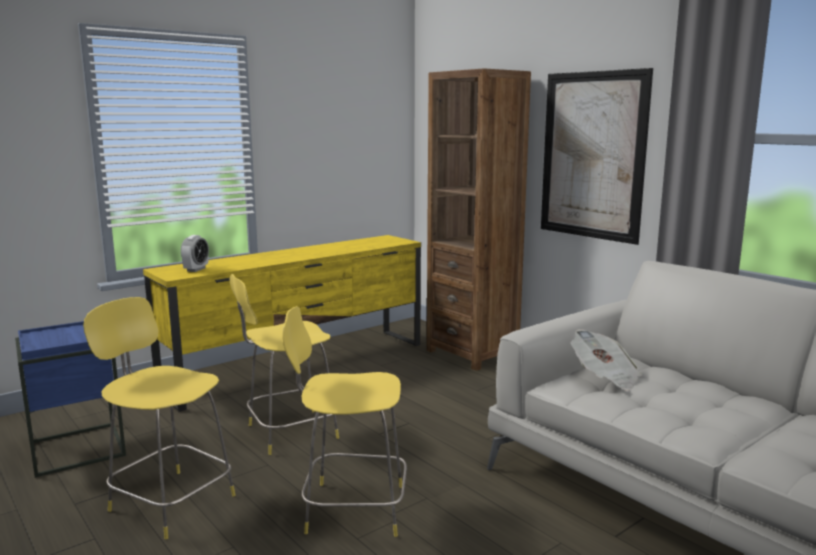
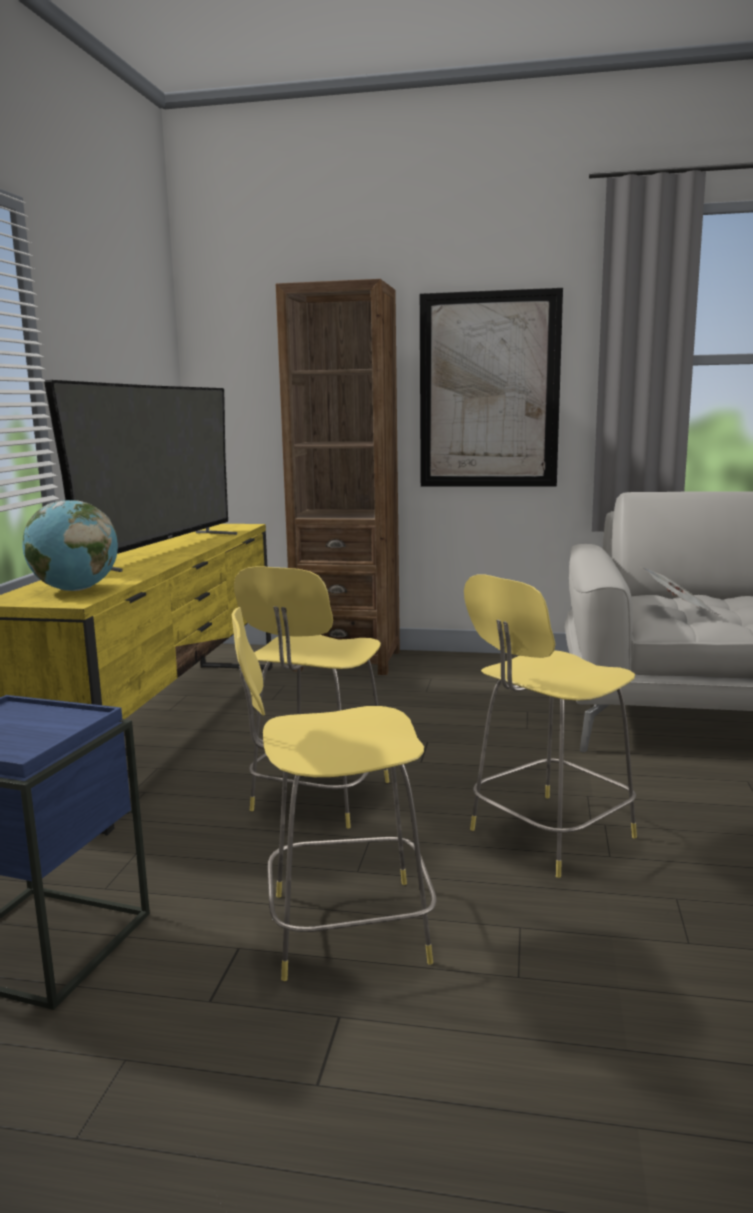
camera: 40 degrees left, 0 degrees up
alarm clock [181,235,209,272] -> globe [22,500,118,591]
none -> television [44,380,237,572]

